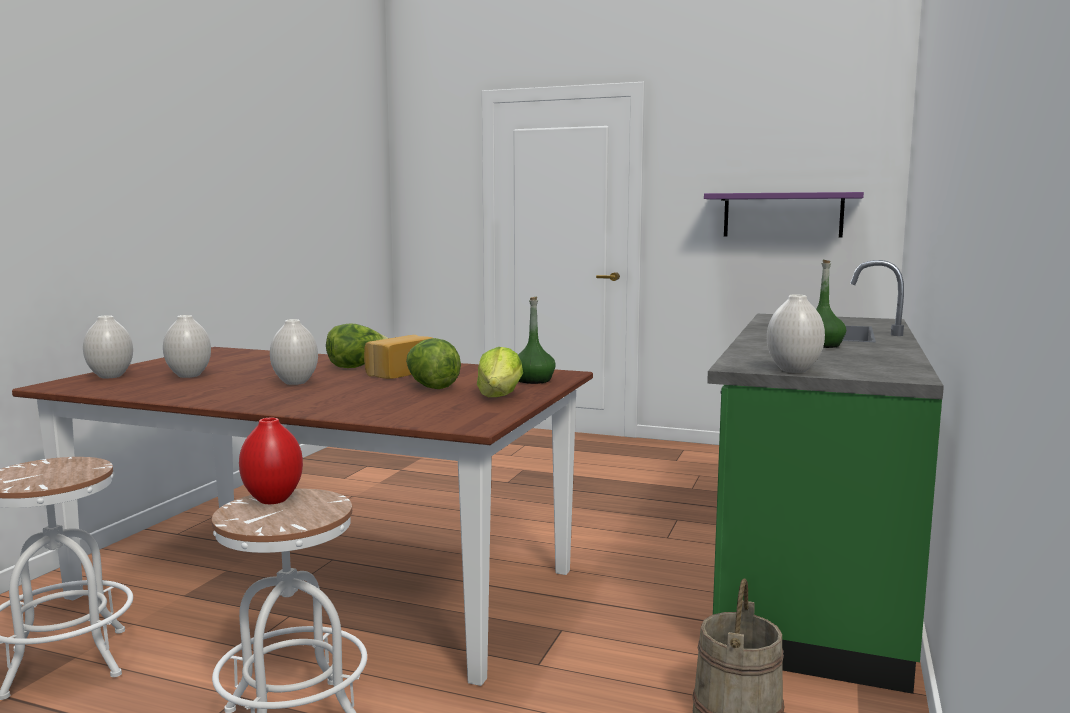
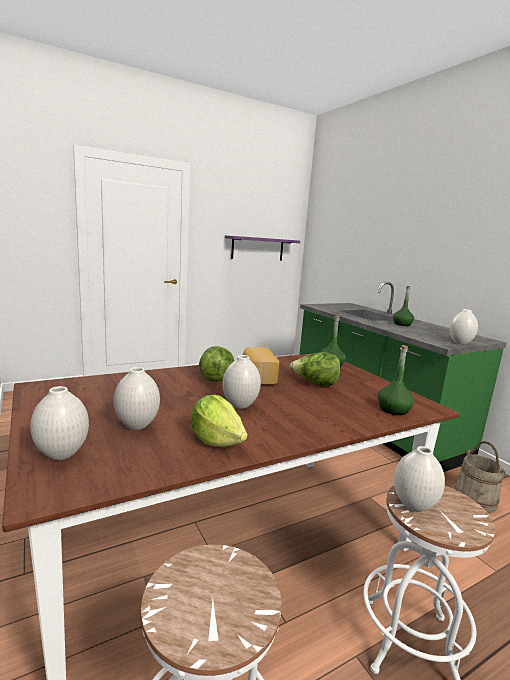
camera: 50 degrees left, 5 degrees up
red vase [239,418,303,504] -> white vase [394,446,445,512]
lettuce [477,347,523,397] -> lettuce moved to [191,395,248,447]
none -> green bottle [377,345,414,415]

